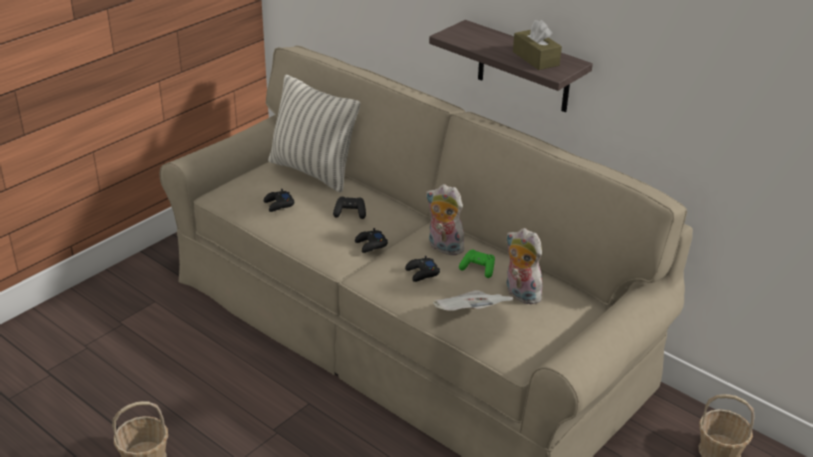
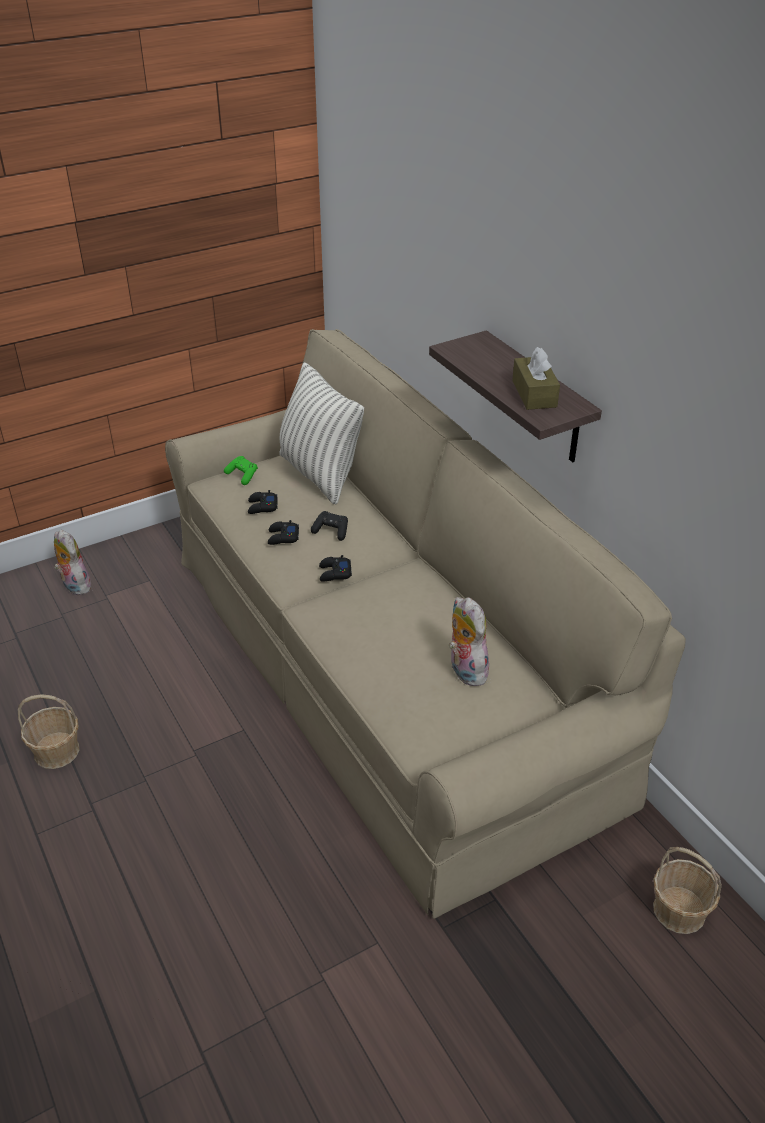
camera: 20 degrees right, 5 degrees up
black game controller [405,256,440,282] -> black game controller moved to [268,520,299,545]
plush toy [426,184,464,255] -> plush toy moved to [54,530,91,595]
newspaper [433,290,514,311] -> none
green game controller [459,249,495,278] -> green game controller moved to [224,456,258,485]

